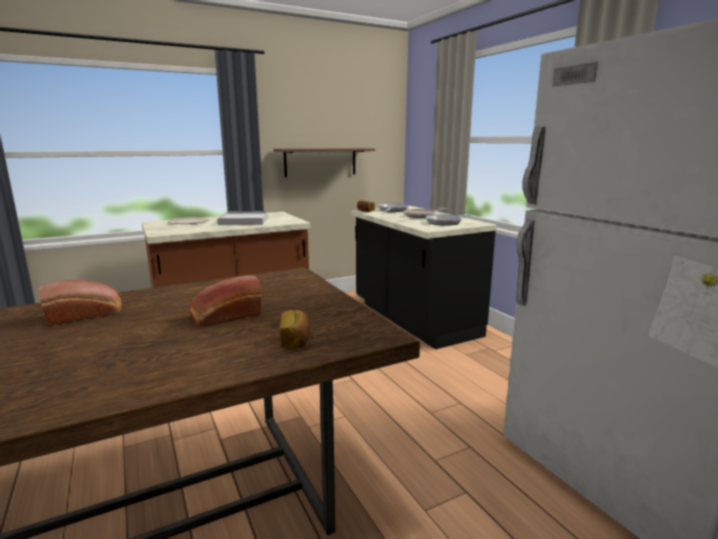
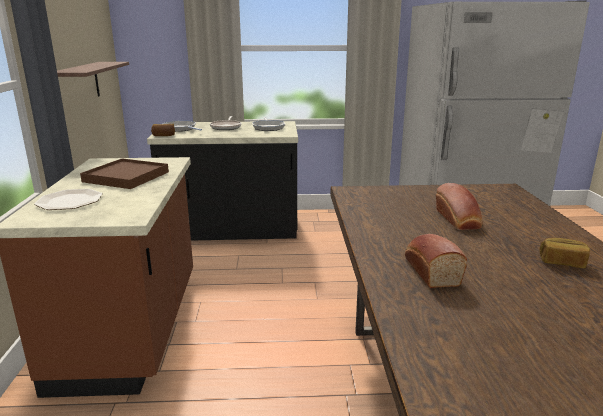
camera: 65 degrees left, 5 degrees up
white tray [217,211,269,225] -> brown tray [80,158,169,189]
bread [279,310,310,349] -> bread moved to [540,238,590,268]

